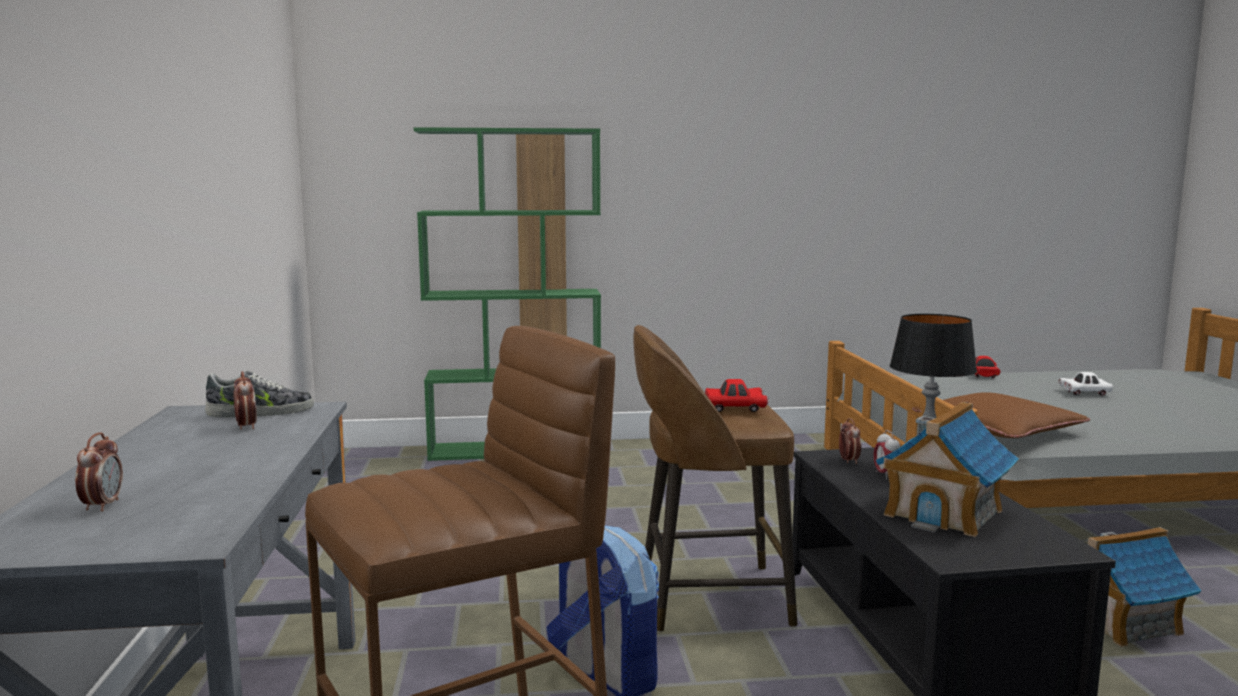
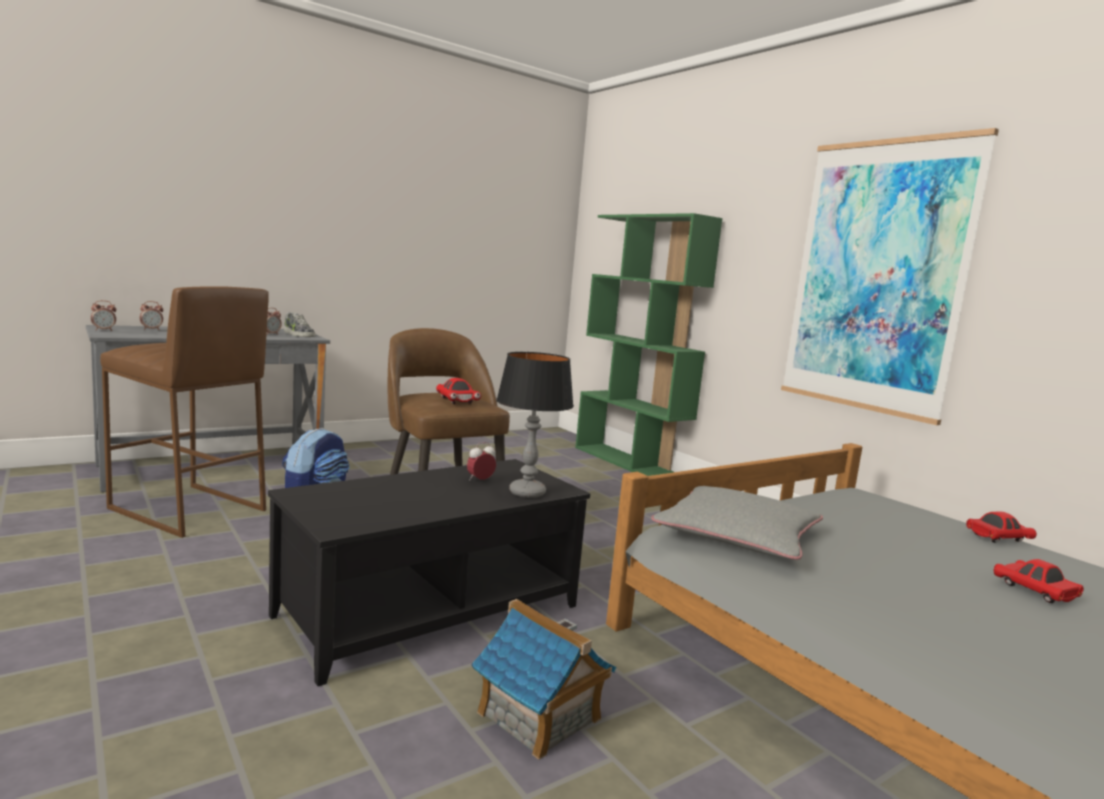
camera: 60 degrees right, 0 degrees up
alarm clock [839,418,861,464] -> alarm clock moved to [91,300,116,331]
toy house [876,402,1019,537] -> none
brown pillow [912,392,1090,438] -> grey pillow [651,486,823,560]
white toy car [1059,372,1113,395] -> red toy car [993,559,1084,603]
none -> picture [781,128,999,425]

